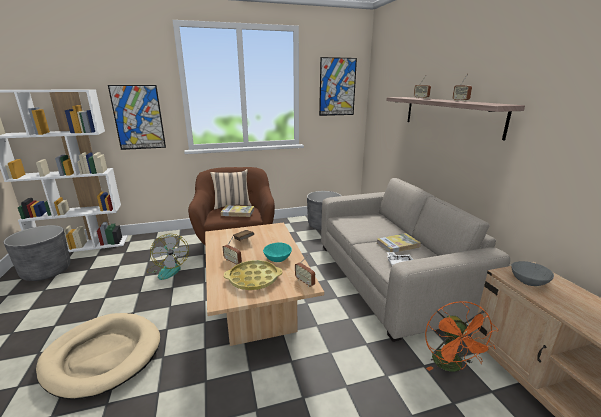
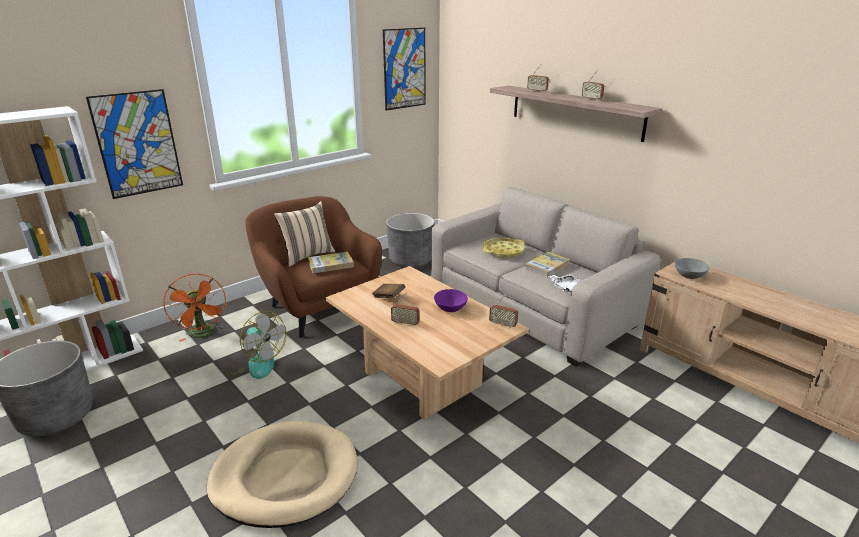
camera: 25 degrees left, 5 degrees up
yellow tray [224,260,283,290] -> yellow tray moved to [483,238,525,258]
turquoise bowl [263,243,292,262] -> purple bowl [434,289,468,312]
orange fan [425,301,498,372] -> orange fan moved to [163,274,226,342]

